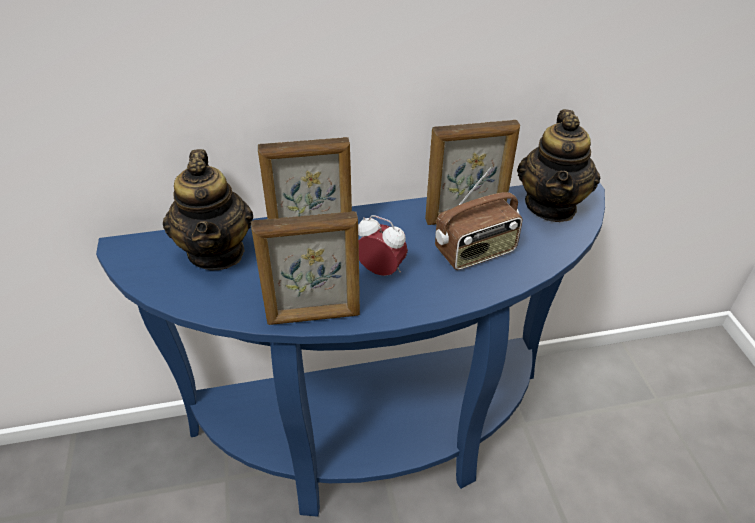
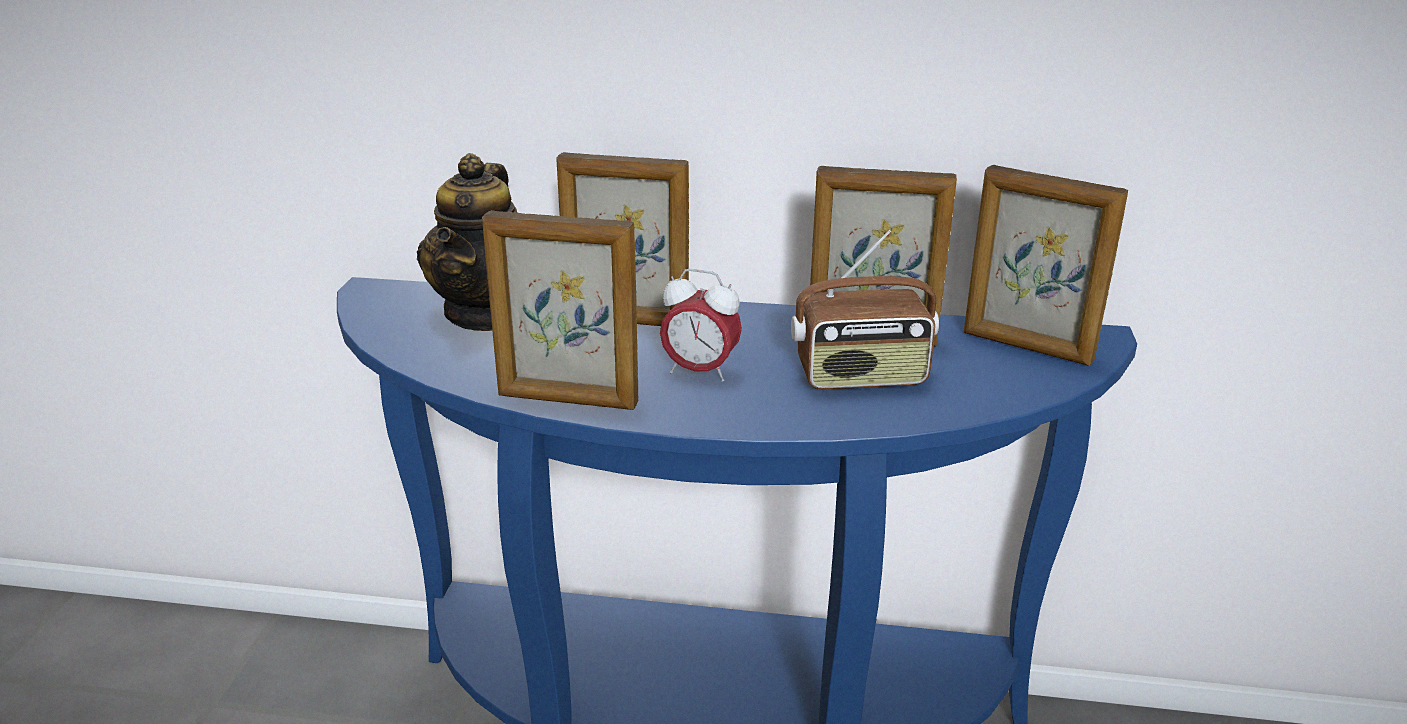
camera: 20 degrees right, 15 degrees down
alarm clock [358,215,408,276] -> alarm clock turned 150 degrees clockwise [660,269,742,382]
teapot [517,109,600,222] -> picture frame [964,165,1128,366]

